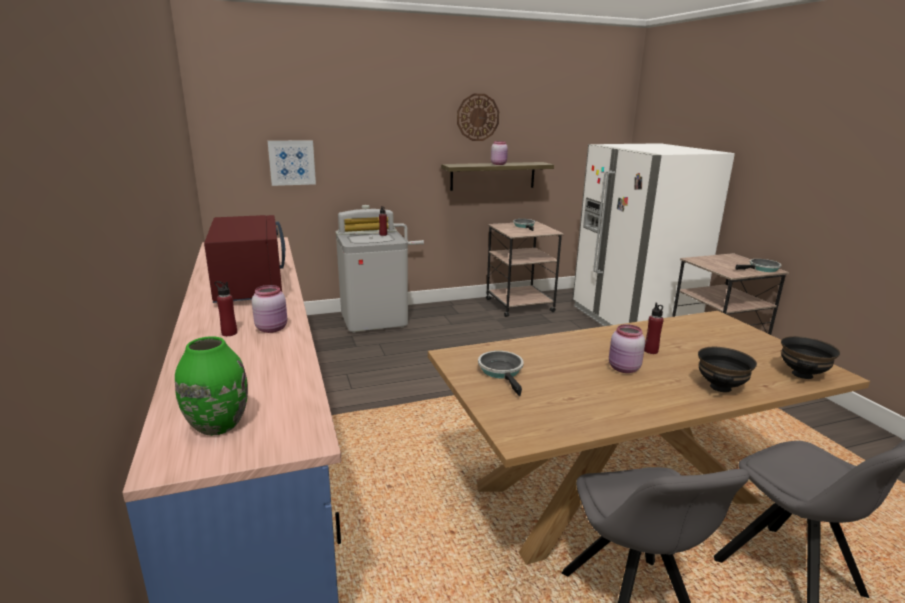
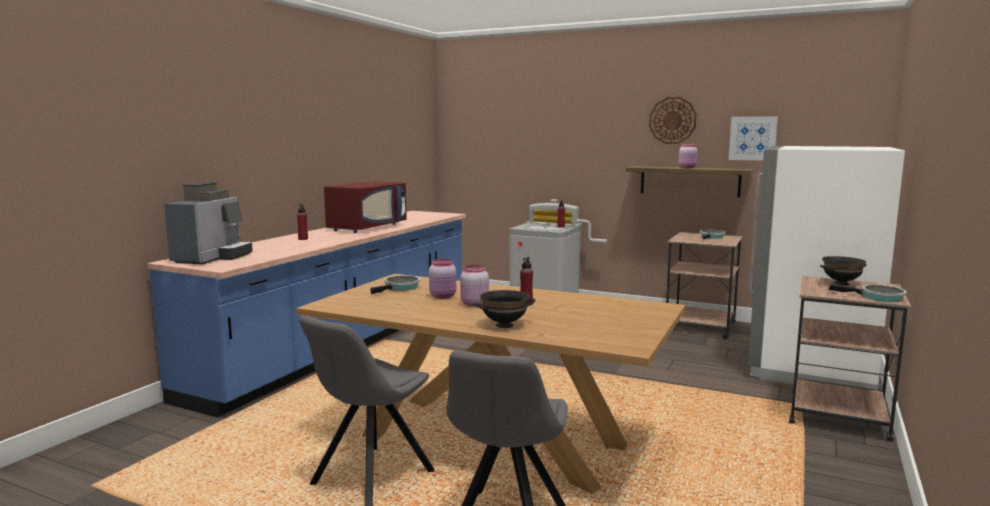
camera: 45 degrees right, 10 degrees down
green vase [175,336,248,436] -> coffee machine [164,182,253,264]
pink jar [252,285,287,333] -> pink jar moved to [429,259,456,299]
picture [268,140,316,186] -> picture moved to [729,116,778,160]
black bowl [781,336,840,379] -> black bowl moved to [820,256,867,285]

